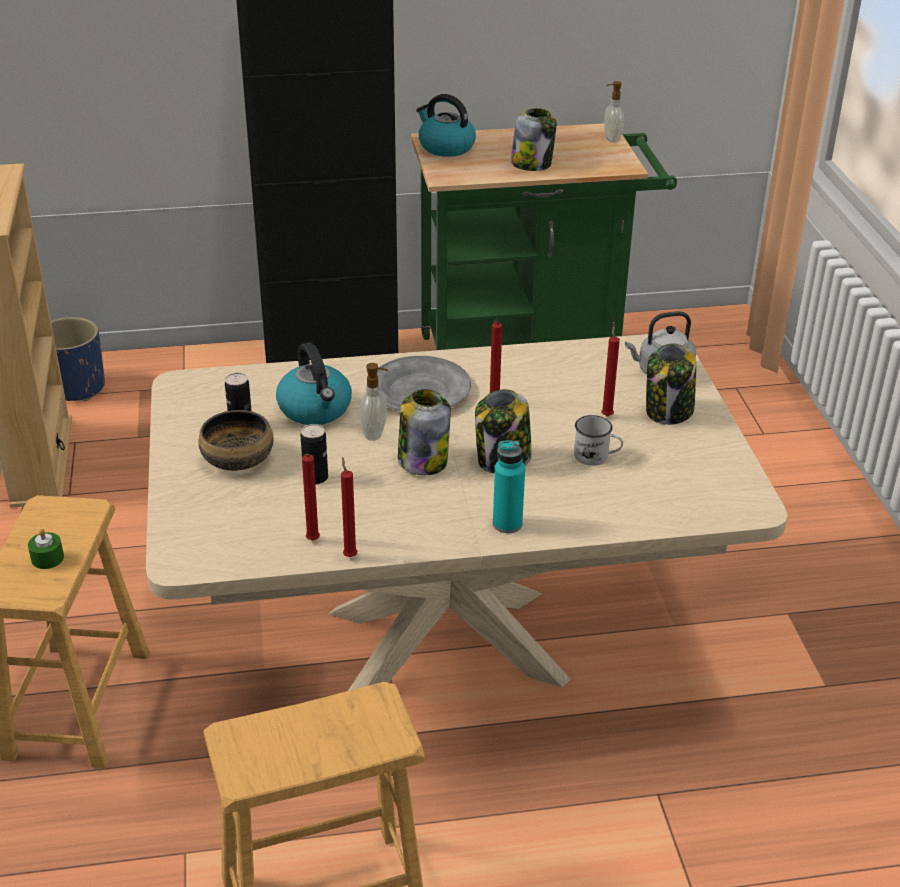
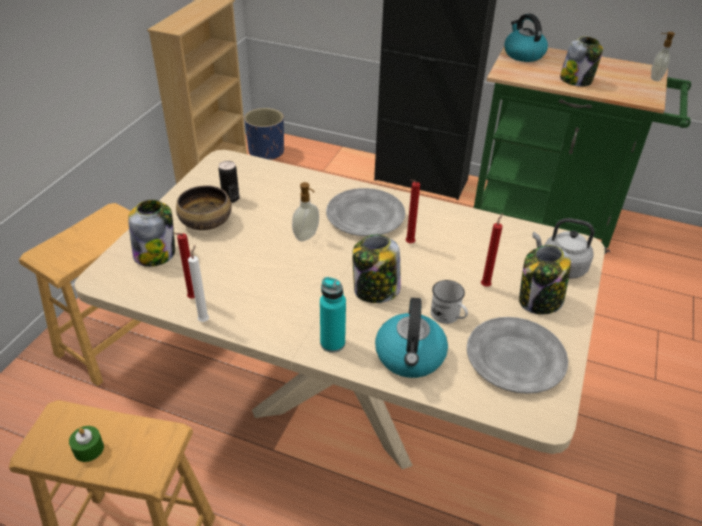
camera: 30 degrees right, 5 degrees up
green candle [28,529,64,569] -> green candle moved to [69,426,104,462]
kettle [276,342,352,425] -> kettle moved to [375,298,448,378]
can [300,424,328,484] -> none
red candle [341,457,357,557] -> white candle [188,245,209,322]
jar [398,389,451,476] -> jar moved to [128,200,175,267]
none -> grey plate [467,317,568,394]

